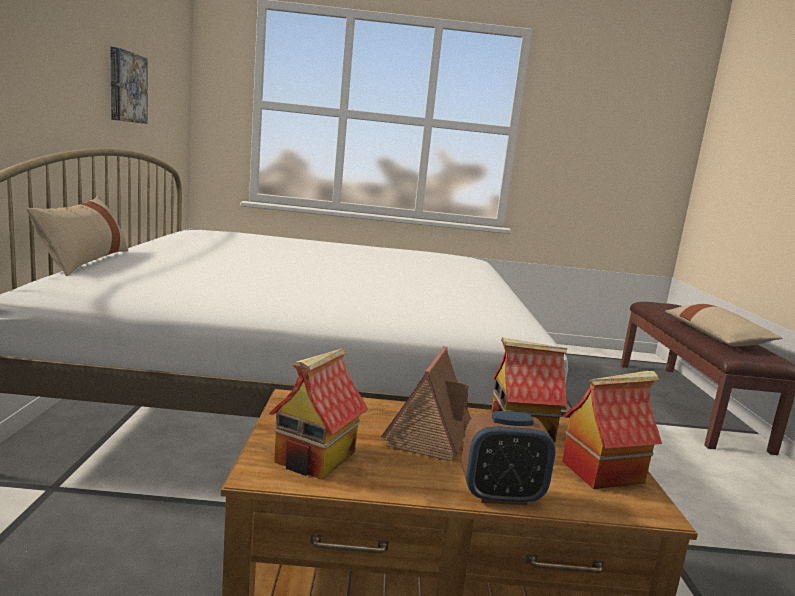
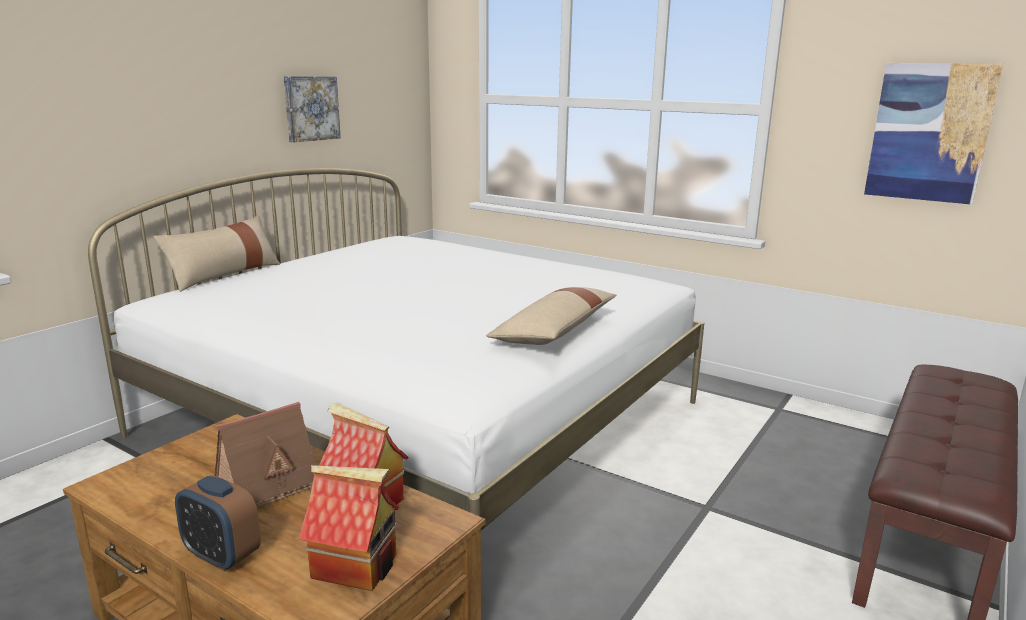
camera: 35 degrees right, 5 degrees up
toy house [269,348,368,480] -> none
beige pillow [666,304,782,346] -> beige pillow moved to [486,287,616,345]
none -> picture [864,63,1003,205]

